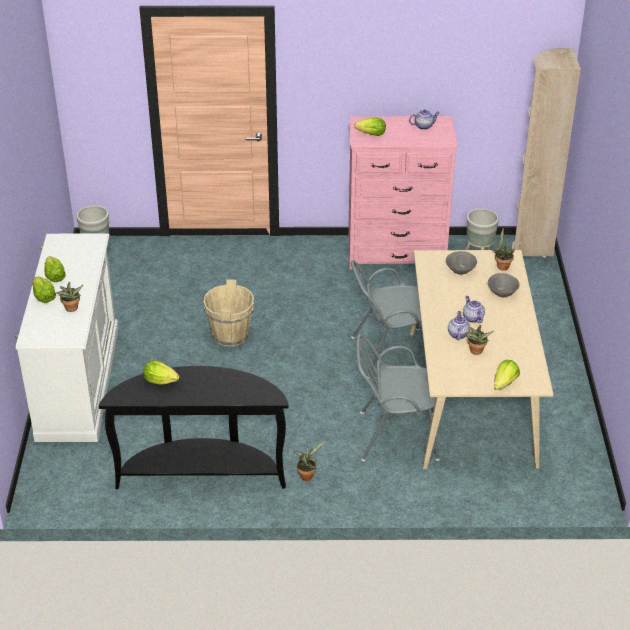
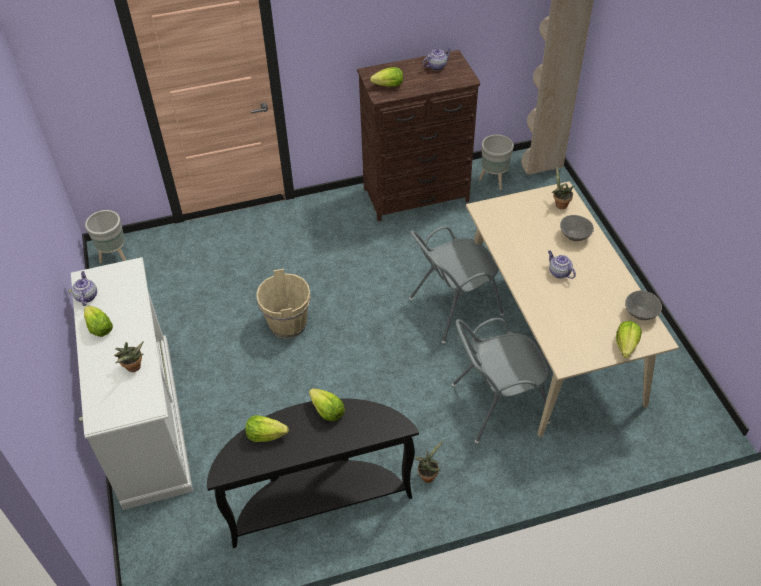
camera: 15 degrees left, 10 degrees up
lettuce [32,276,56,303] -> lettuce moved to [309,388,345,421]
pink dresser [348,116,458,270] -> brown dresser [357,50,480,222]
grey bowl [446,251,477,275] -> grey bowl moved to [625,290,662,320]
teapot [448,311,470,340] -> teapot moved to [72,271,97,306]
potted plant [466,325,494,355] -> none

